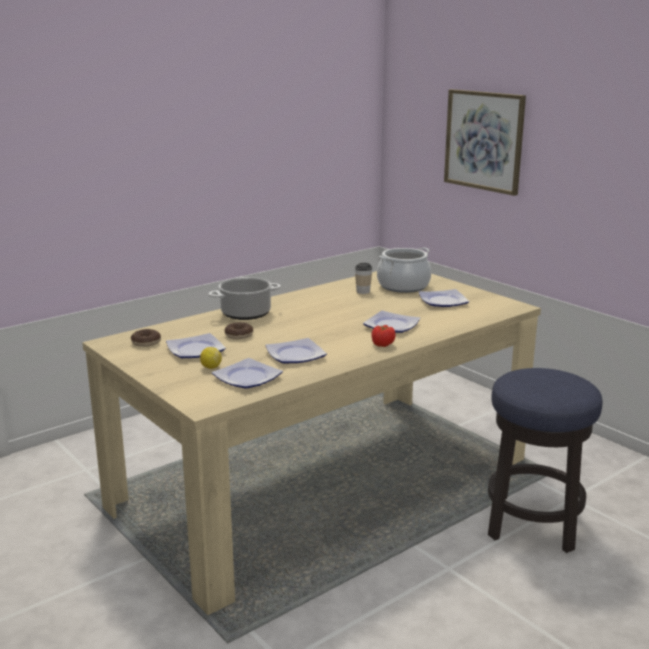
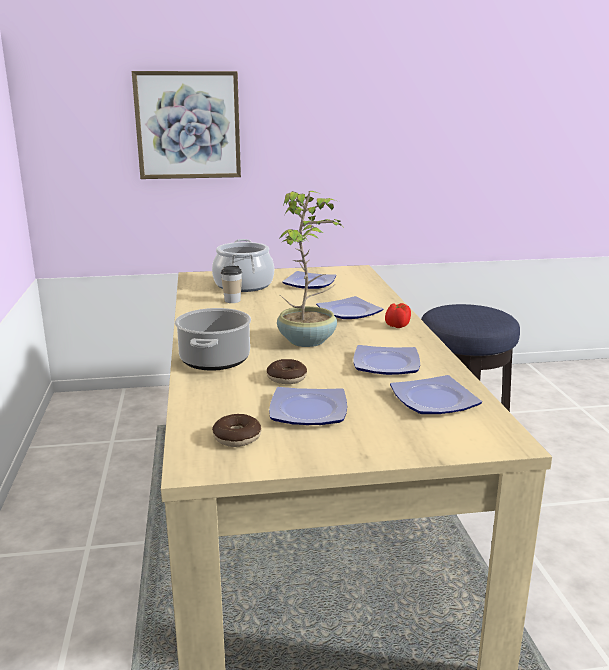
camera: 60 degrees left, 0 degrees up
lemon [200,347,222,369] -> none
none -> potted plant [277,191,345,347]

